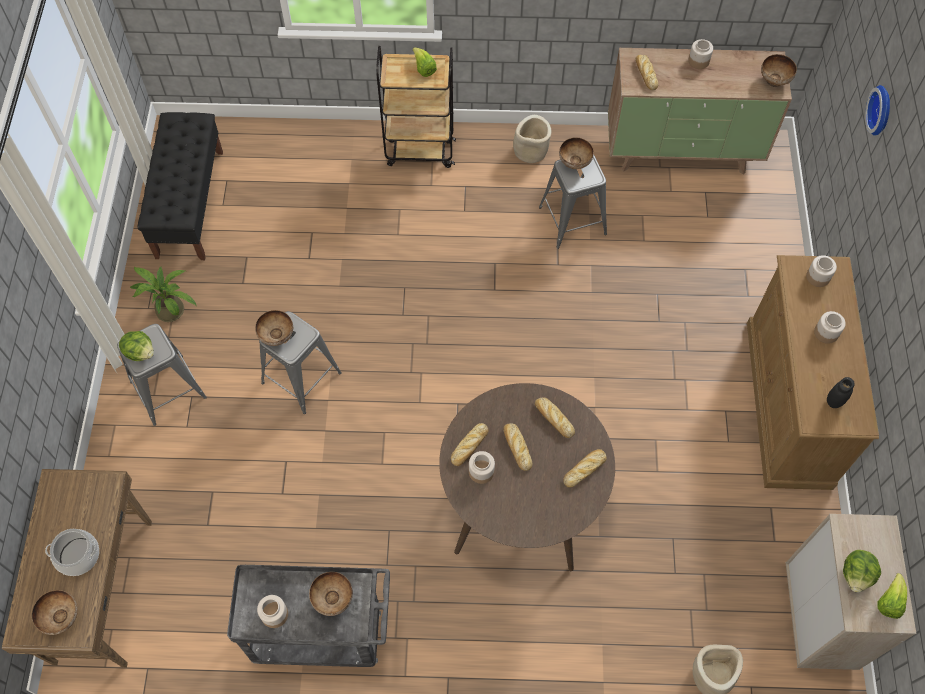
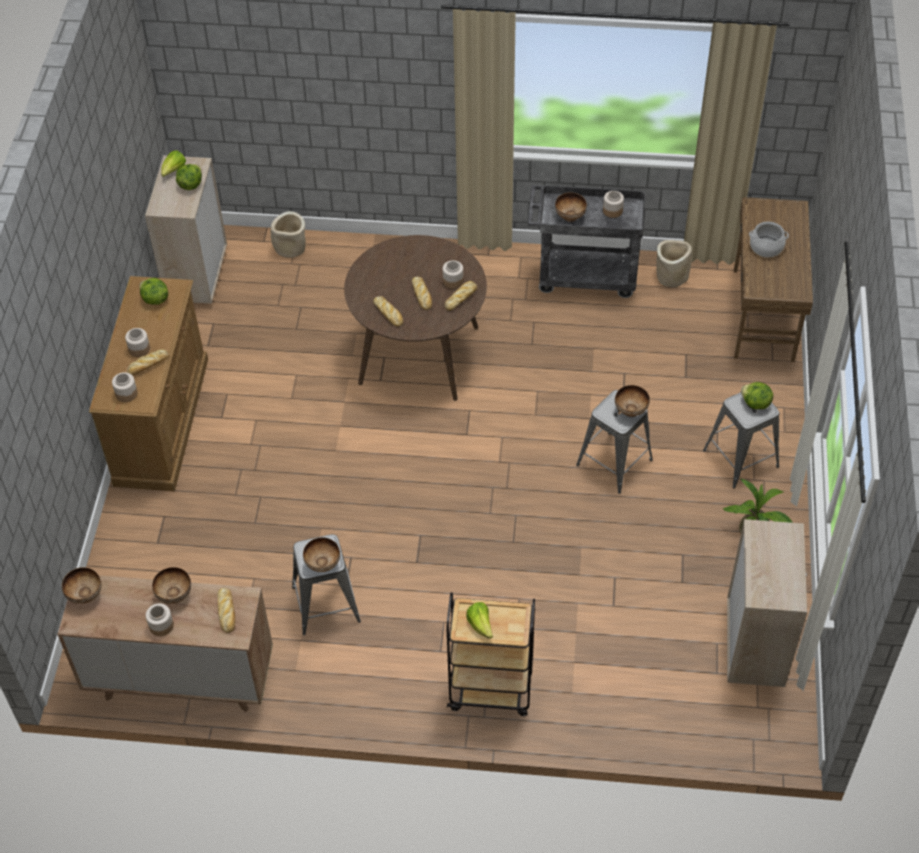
camera: 175 degrees left, 10 degrees down
bowl [32,590,78,635] -> bowl moved to [152,567,191,604]
black bench [137,112,223,260] -> beige cabinet [727,519,807,687]
beige planter [513,115,551,163] -> beige planter moved to [656,240,692,287]
bread [563,449,607,488] -> bread moved to [127,349,169,376]
black jar [827,377,855,408] -> lettuce [139,278,168,305]
wall clock [865,85,890,136] -> none

